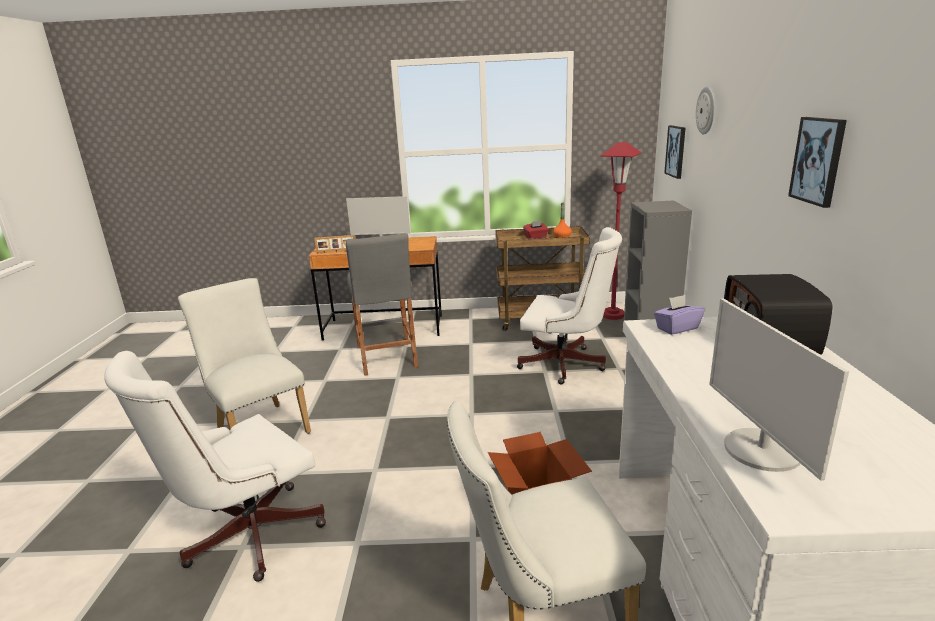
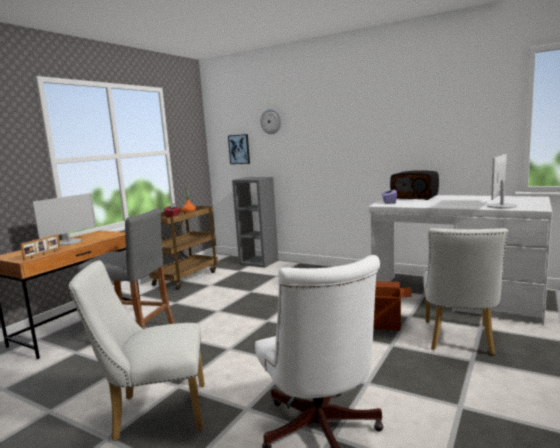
camera: 60 degrees left, 10 degrees down
white office chair [517,227,622,385] -> none
red floor lamp [600,142,642,320] -> none
monitor [709,298,849,481] -> monitor turned 105 degrees clockwise [487,154,517,209]
picture [788,117,847,208] -> none

